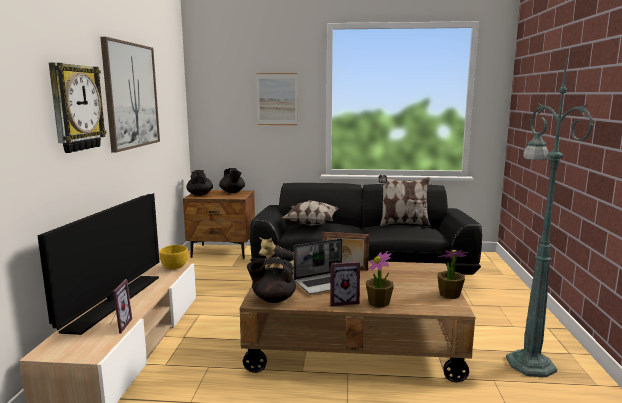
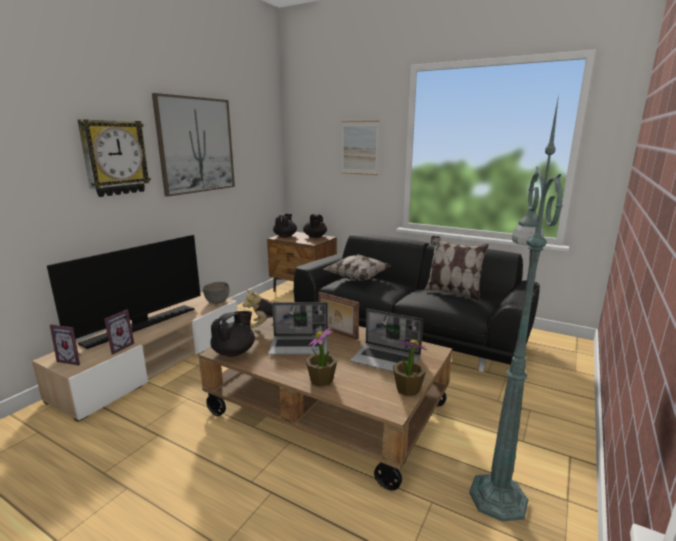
camera: 25 degrees right, 5 degrees up
yellow bowl [159,245,188,270] -> grey bowl [203,282,230,304]
black teapot [247,258,296,303] -> black teapot turned 105 degrees clockwise [210,311,255,357]
picture frame [331,262,360,306] -> picture frame moved to [50,324,81,366]
none -> laptop [351,309,423,372]

